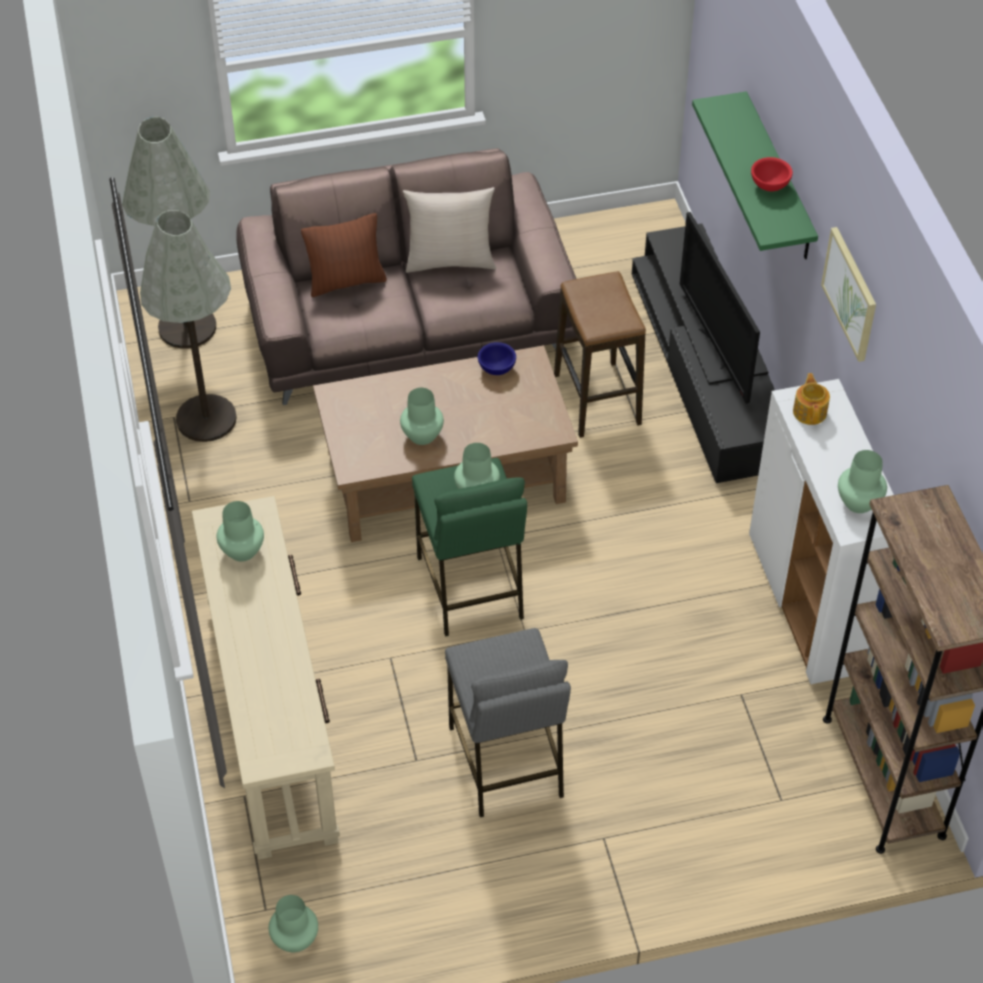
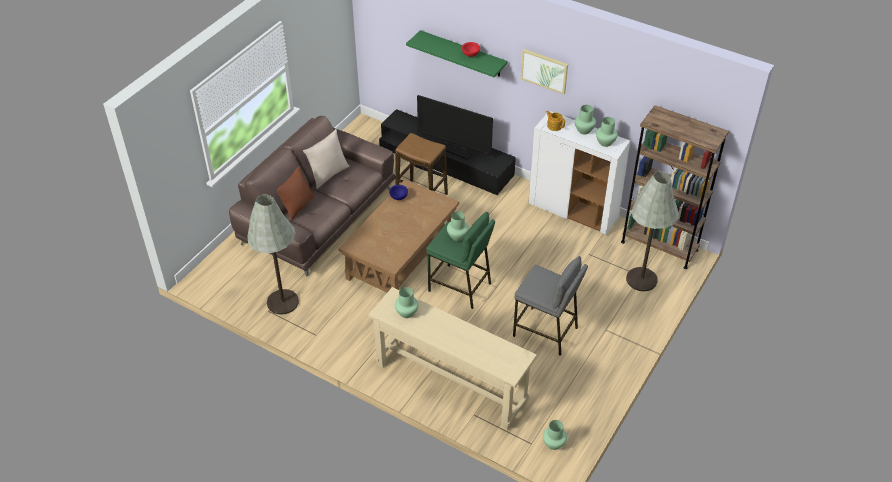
camera: 45 degrees left, 5 degrees down
grey floor lamp [122,117,216,349] -> grey floor lamp moved to [626,171,679,291]
green vase [400,388,444,445] -> green vase moved to [575,105,596,134]

